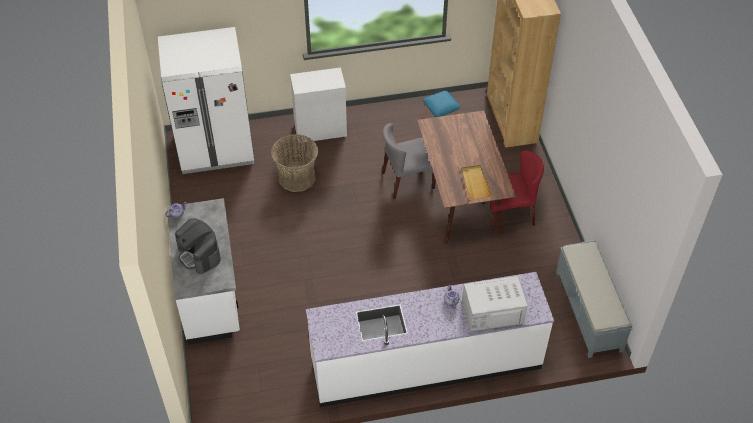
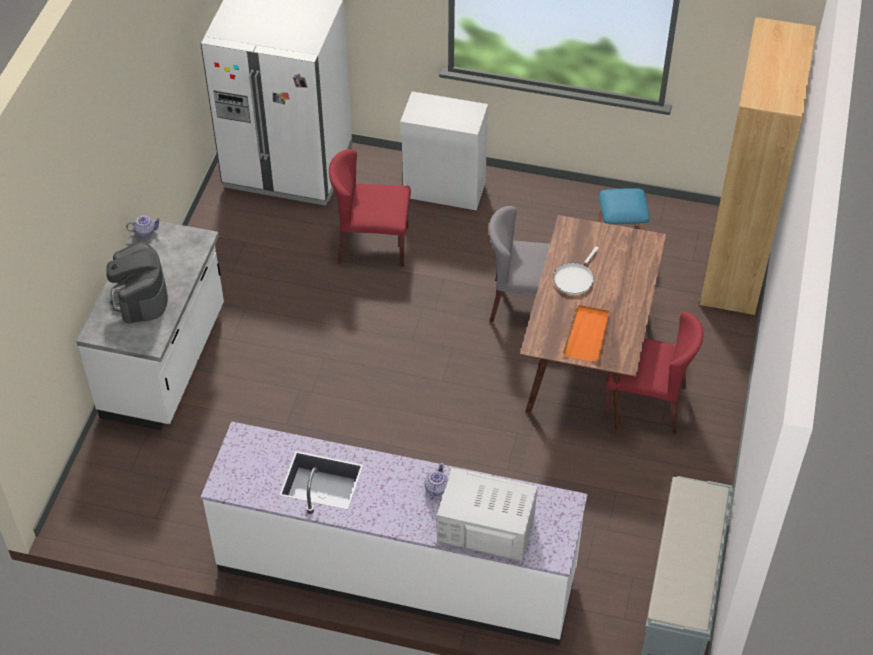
camera: 25 degrees right, 0 degrees up
basket [271,134,318,192] -> red chair [329,149,411,267]
beige tray [461,165,492,199] -> orange tray [563,305,609,362]
none -> white frying pan [553,246,599,295]

